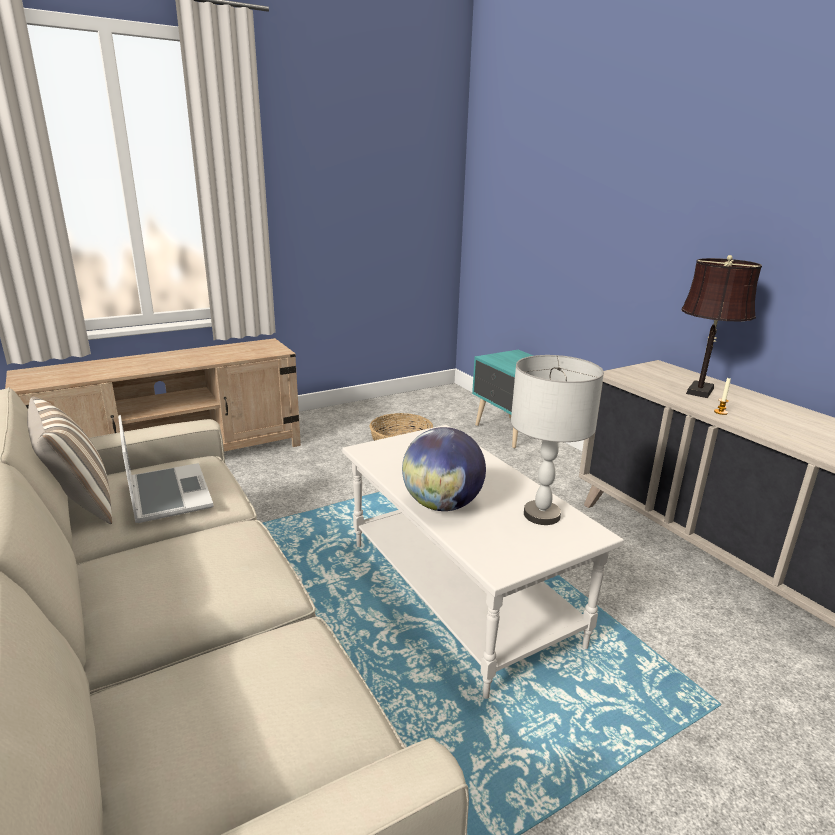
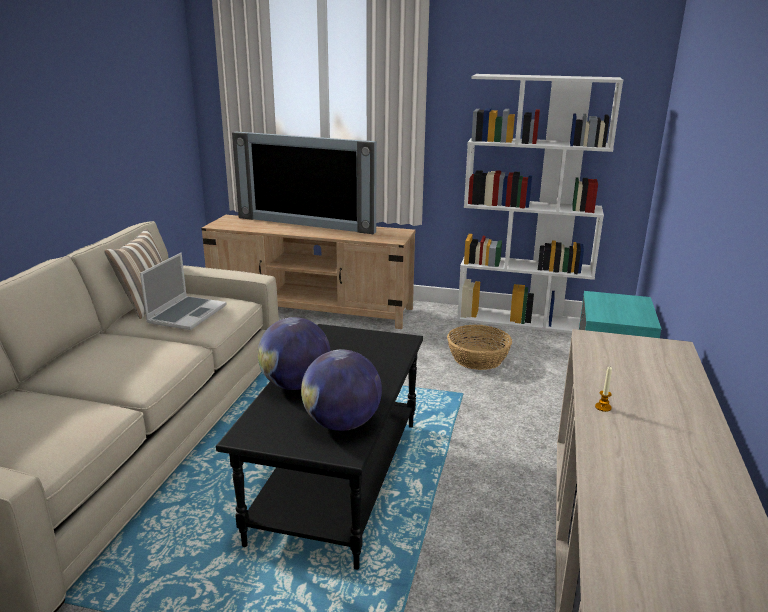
camera: 45 degrees right, 0 degrees up
white coffee table [342,425,624,699] -> black coffee table [216,324,423,570]
grey table lamp [511,355,604,525] -> globe [301,349,382,431]
brown table lamp [682,255,762,398] -> none
none -> television [232,132,377,234]
none -> white bookcase [457,74,623,333]

